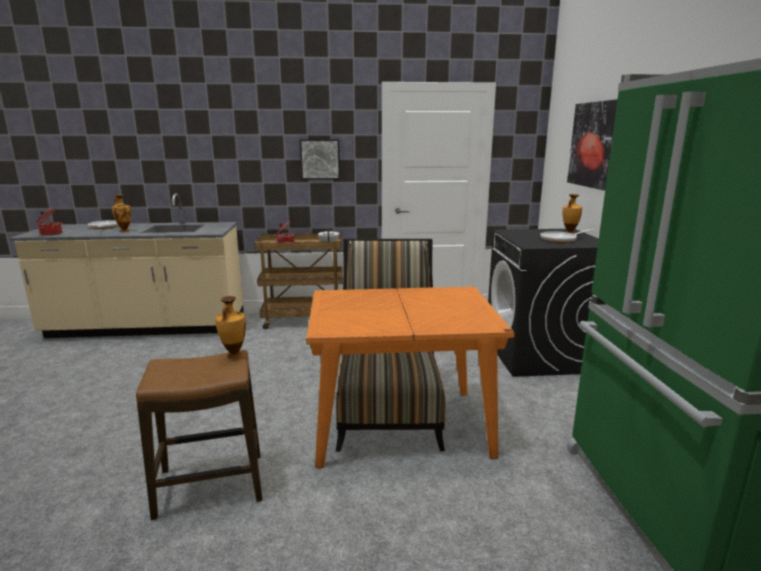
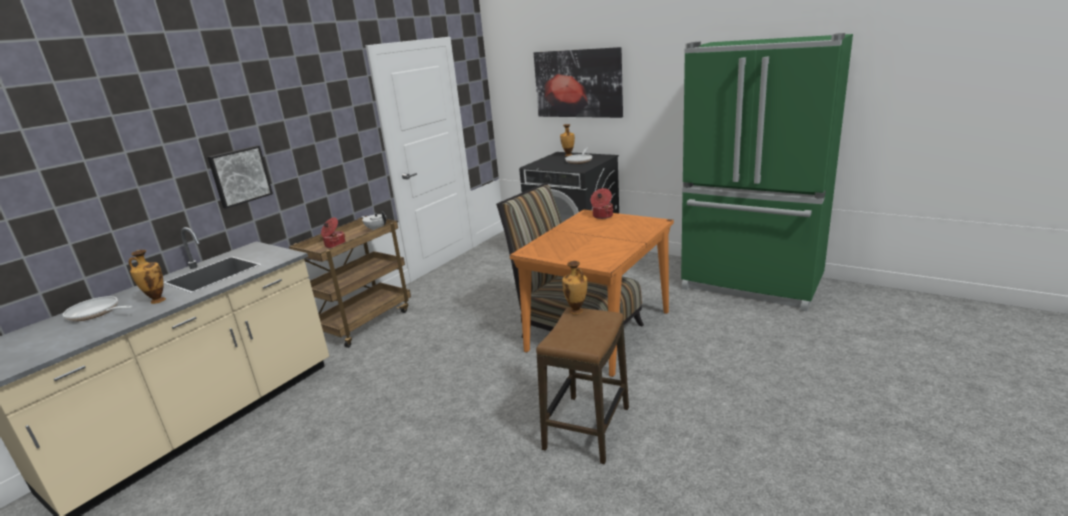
camera: 50 degrees left, 5 degrees up
cooking pot [36,208,63,236] -> cooking pot moved to [591,188,613,219]
picture [300,139,340,180] -> picture moved to [208,145,273,209]

